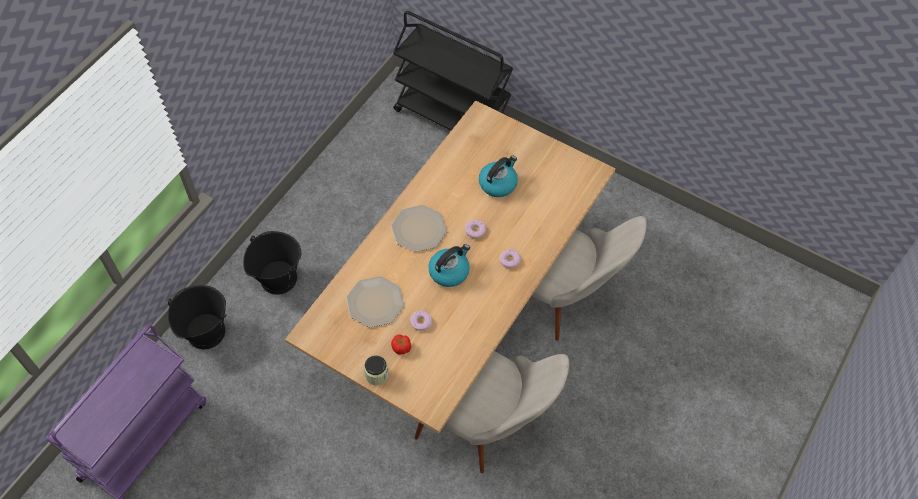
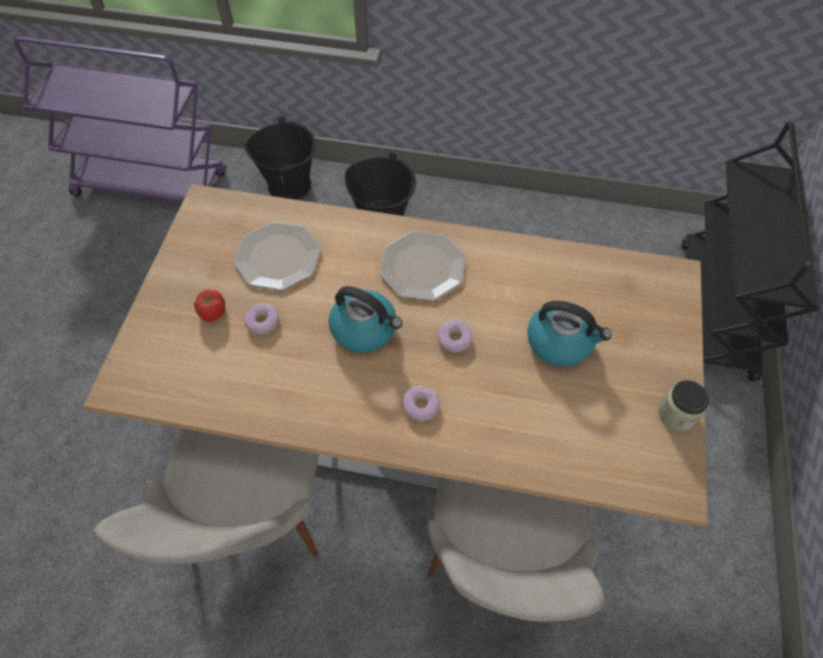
camera: 70 degrees right, 0 degrees up
jar [364,355,389,385] -> jar moved to [658,380,709,431]

